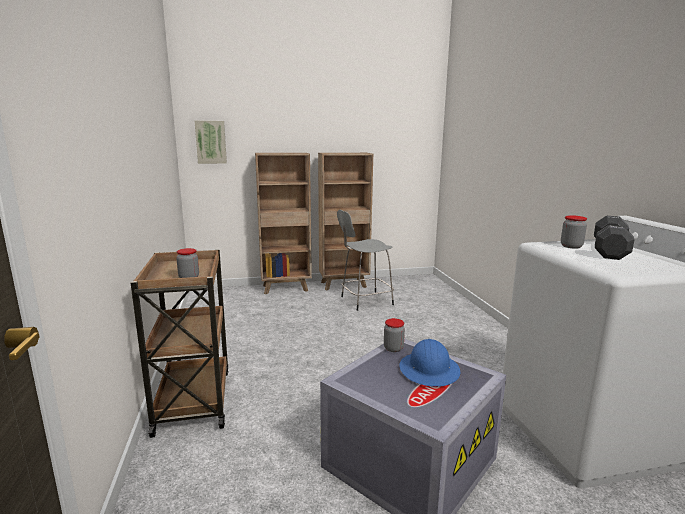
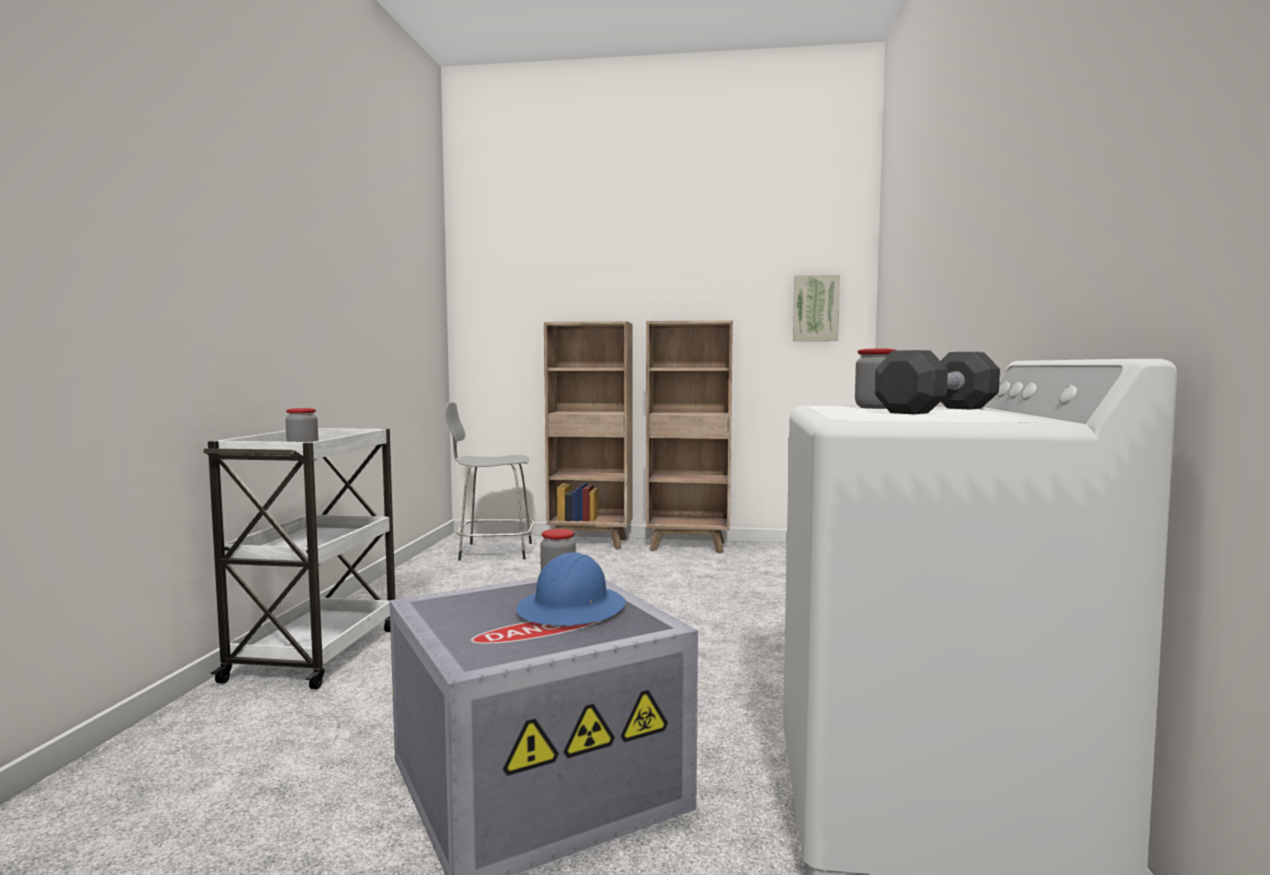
camera: 20 degrees right, 10 degrees down
brown cart [131,249,229,438] -> white cart [203,428,395,689]
picture [195,121,227,164] -> picture moved to [793,275,840,341]
grey stool [337,210,394,311] -> grey stool moved to [445,403,534,560]

